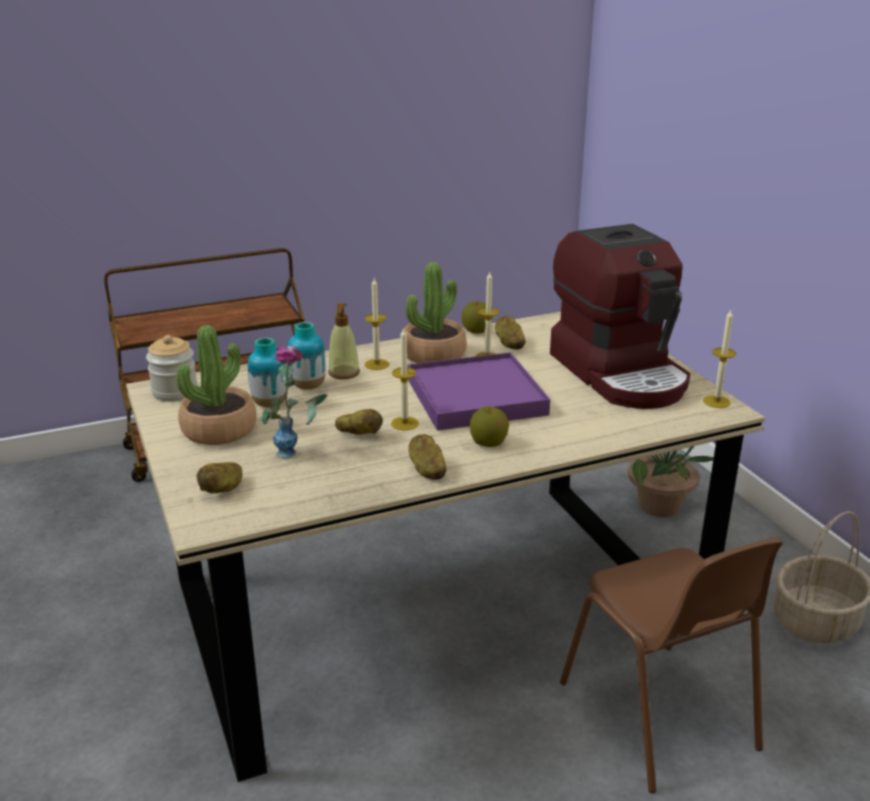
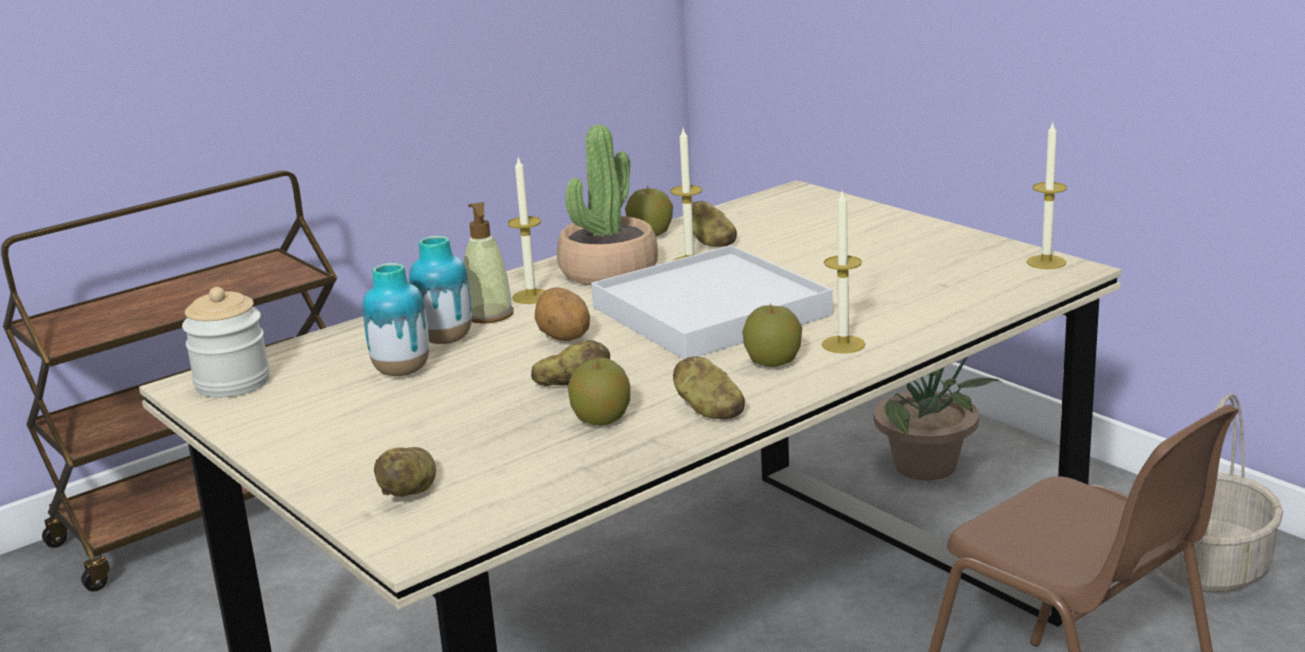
camera: 15 degrees left, 5 degrees down
potted plant [176,325,257,445] -> none
vase [262,346,327,459] -> none
candle [391,328,419,430] -> candle moved to [822,191,866,353]
purple tray [407,352,550,431] -> white tray [591,245,833,359]
coffee machine [550,224,691,409] -> none
none -> potato [535,287,590,341]
none -> apple [568,357,630,426]

